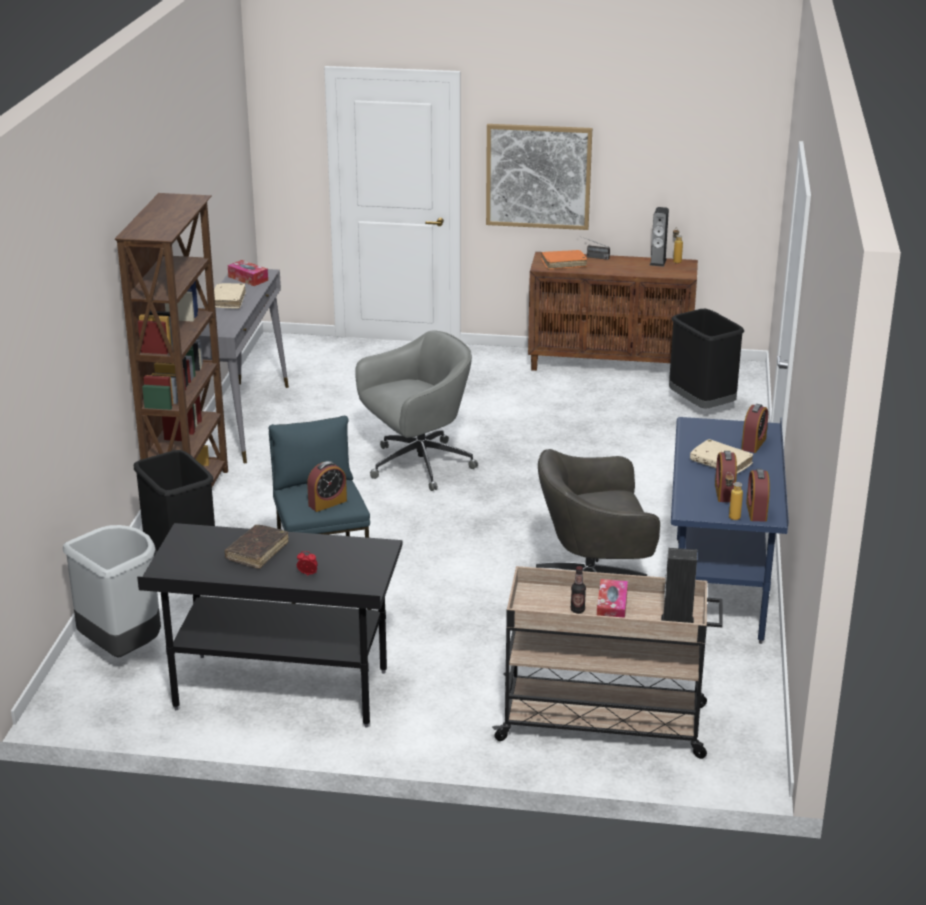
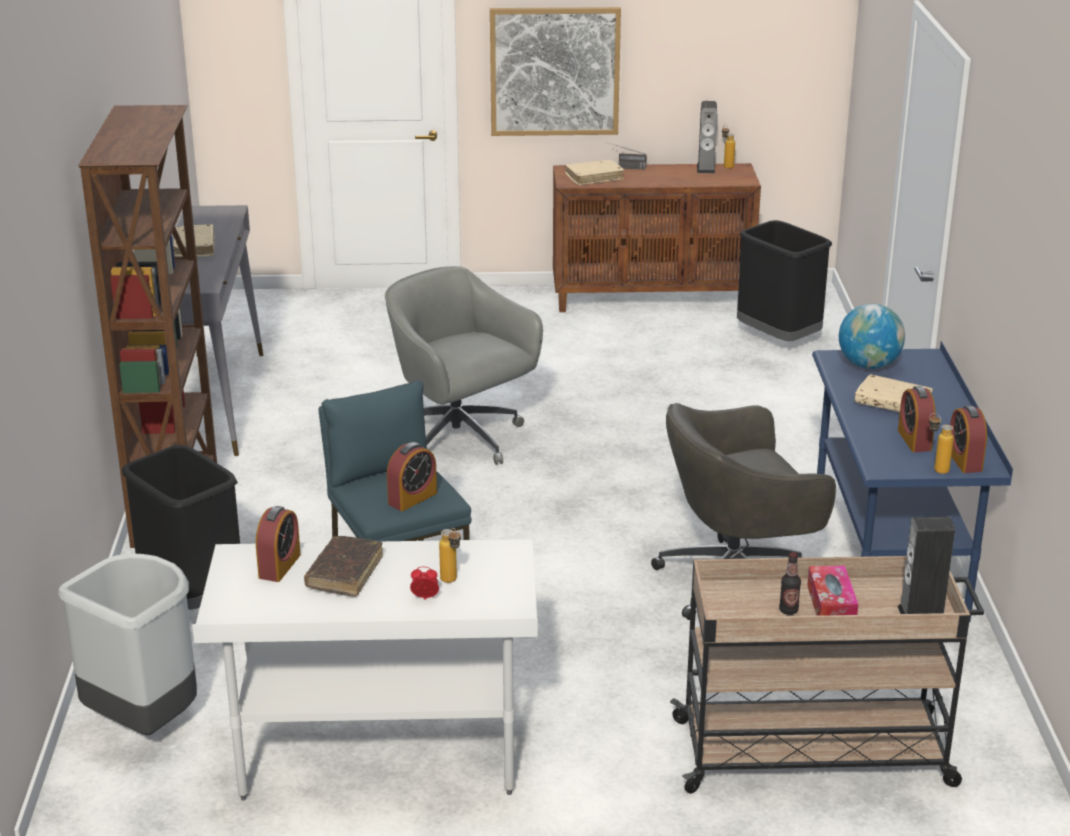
camera: 10 degrees left, 0 degrees up
black desk [137,523,402,728] -> white desk [192,539,538,801]
tissue box [228,260,268,286] -> none
grey office chair [355,330,478,491] -> grey office chair turned 90 degrees counterclockwise [385,266,543,465]
orange book [541,250,587,270] -> beige book [565,160,624,185]
alarm clock [741,404,768,453] -> alarm clock moved to [256,506,301,582]
none -> bottle [439,528,461,583]
none -> globe [839,304,905,369]

